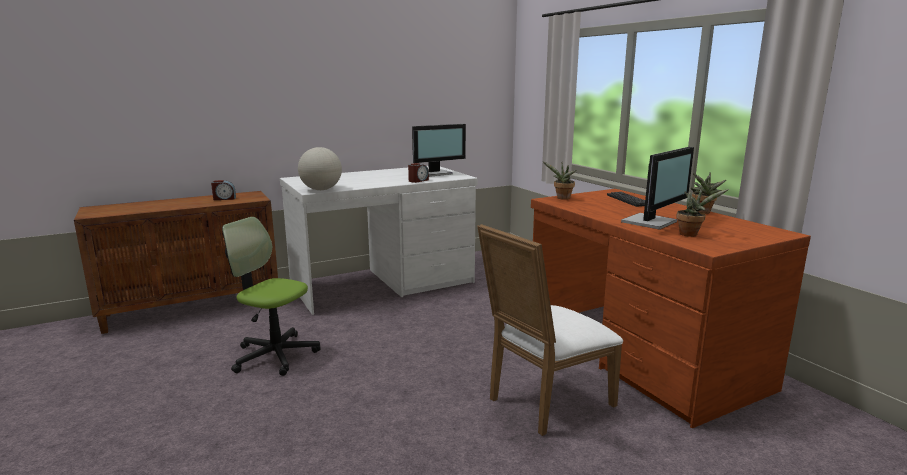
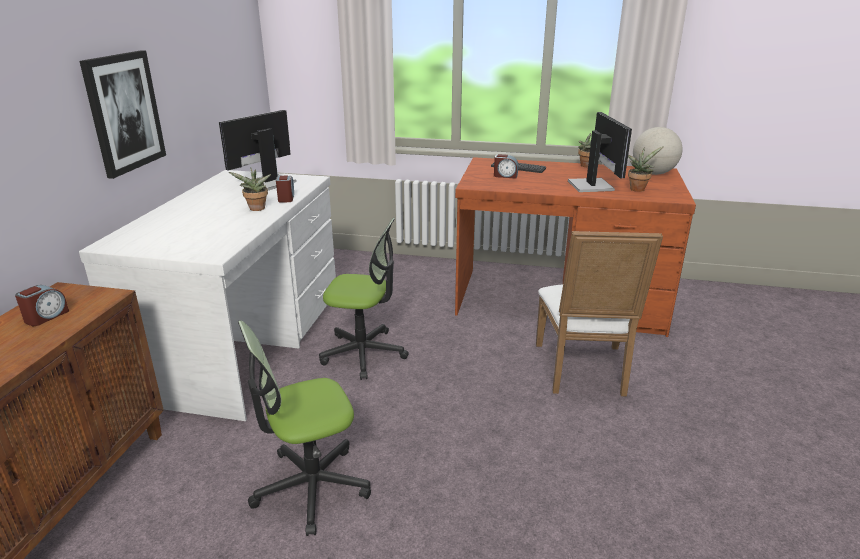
camera: 50 degrees left, 10 degrees up
globe [298,147,342,190] -> globe moved to [633,127,683,175]
monitor [412,124,466,177] -> monitor turned 150 degrees counterclockwise [219,110,296,190]
potted plant [542,161,577,200] -> potted plant moved to [229,167,271,211]
none -> picture [79,50,166,179]
none -> office chair [319,218,409,380]
none -> alarm clock [494,154,518,179]

